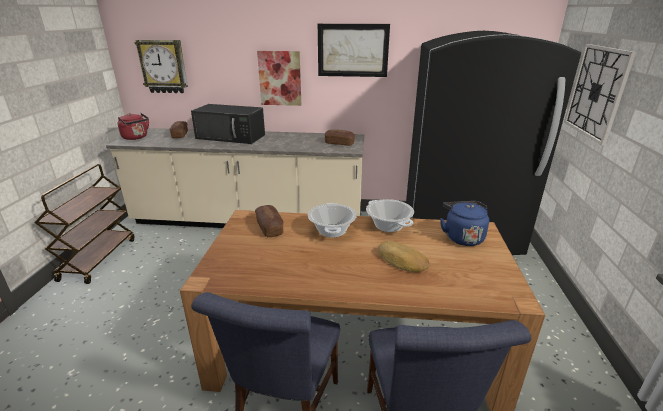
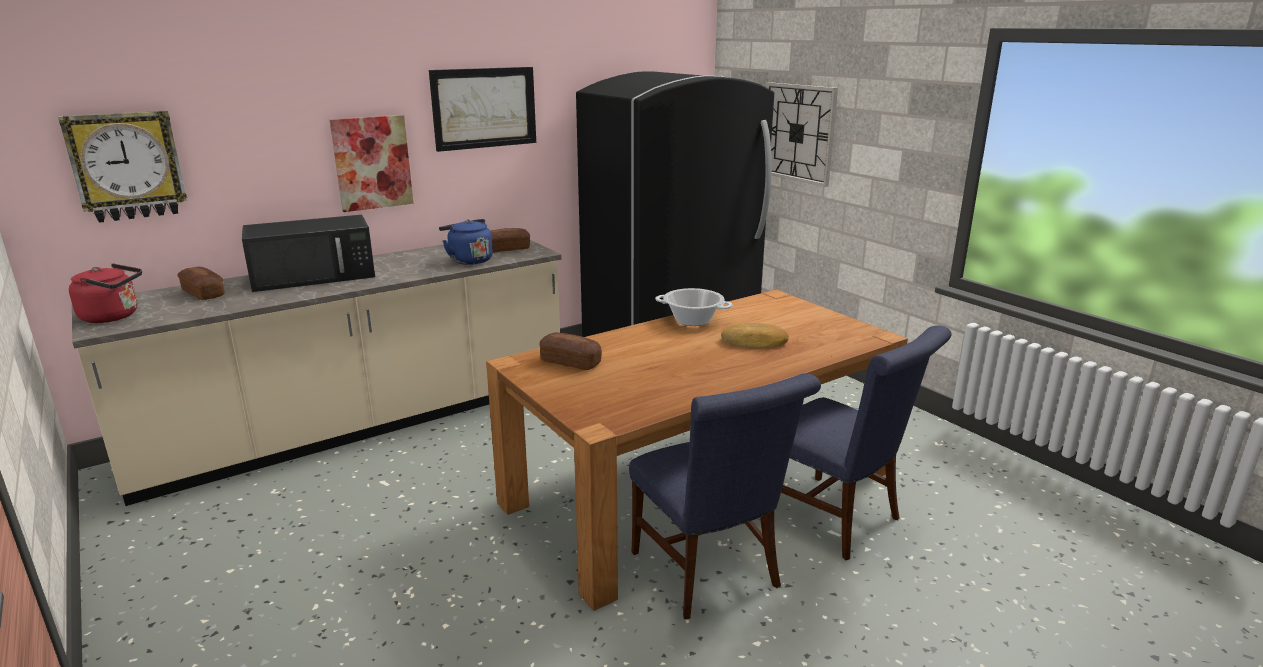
camera: 40 degrees left, 5 degrees down
brown cart [35,164,135,284] -> none
cooking pot [308,203,357,238] -> none
blue kettle [440,201,489,246] -> blue kettle moved to [439,219,493,265]

